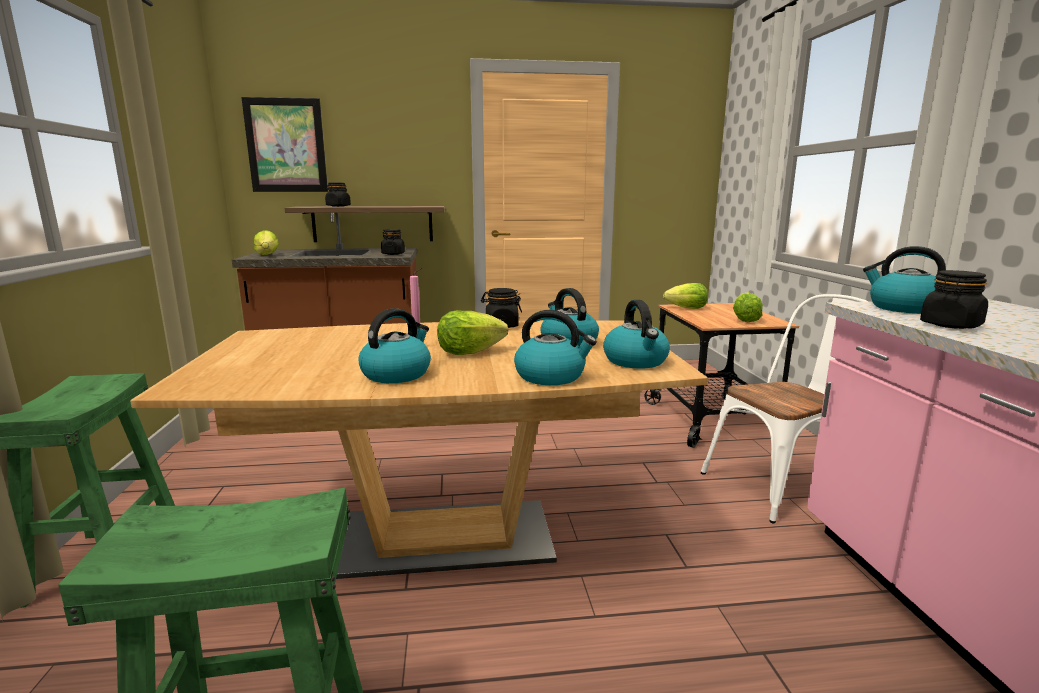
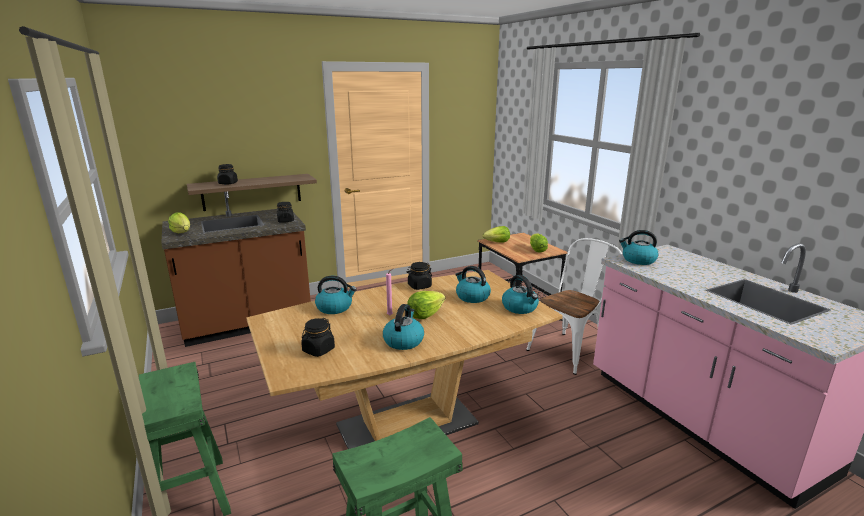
camera: 20 degrees left, 5 degrees up
picture [241,97,328,192] -> none
kettle [514,310,597,385] -> kettle moved to [315,276,357,314]
black jar [920,270,988,329] -> black jar moved to [301,318,335,357]

